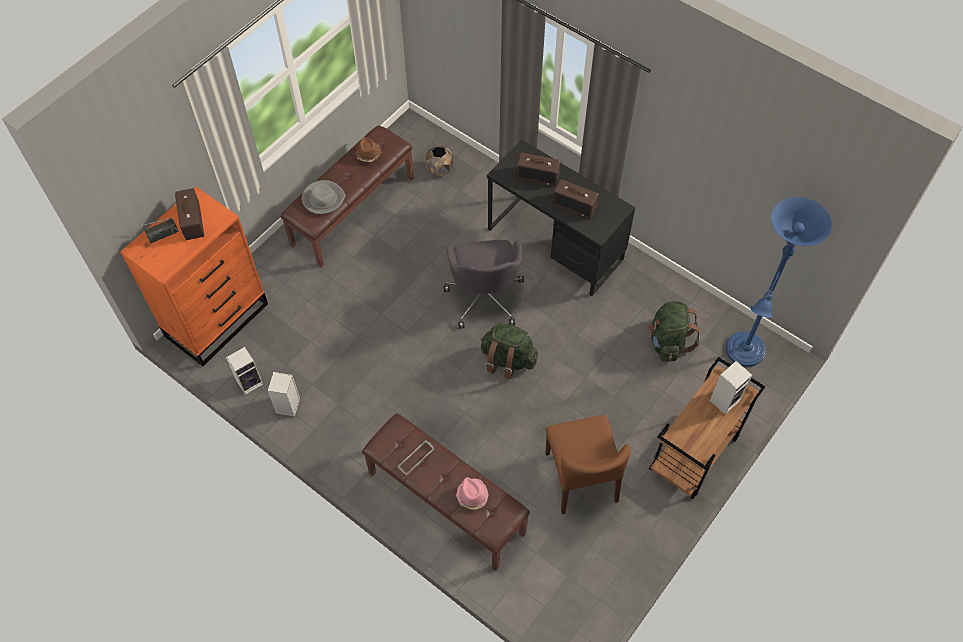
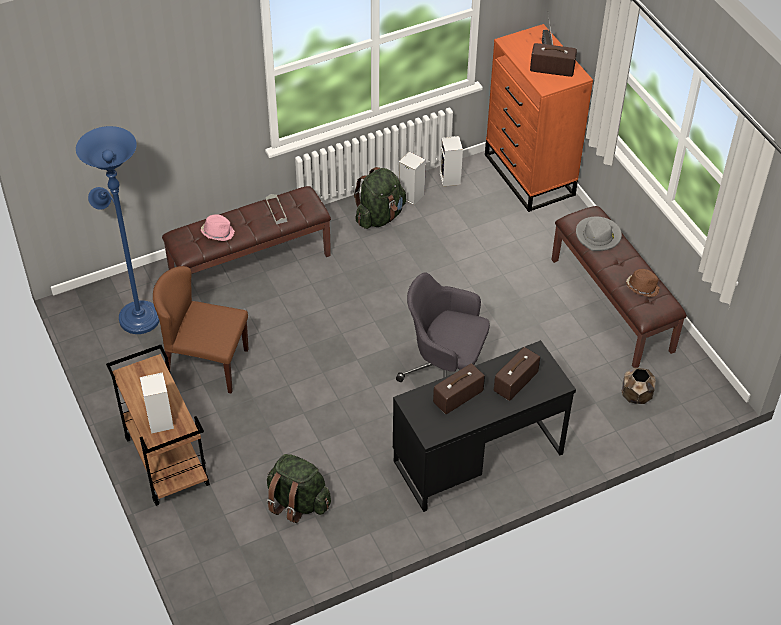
camera: 115 degrees right, 10 degrees down
green backpack [481,323,538,379] -> green backpack moved to [354,167,406,229]
blue floor lamp [726,197,832,367] -> blue floor lamp moved to [76,126,160,334]

